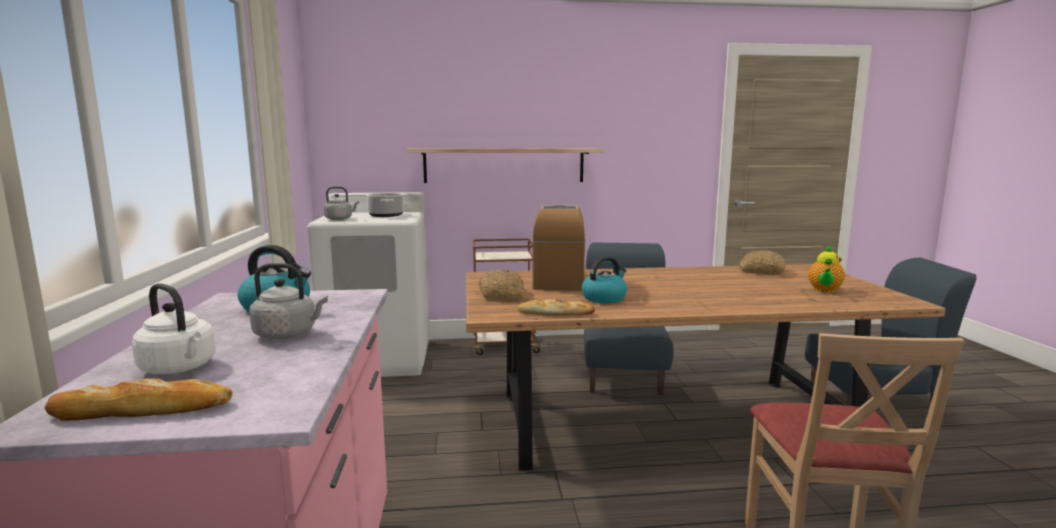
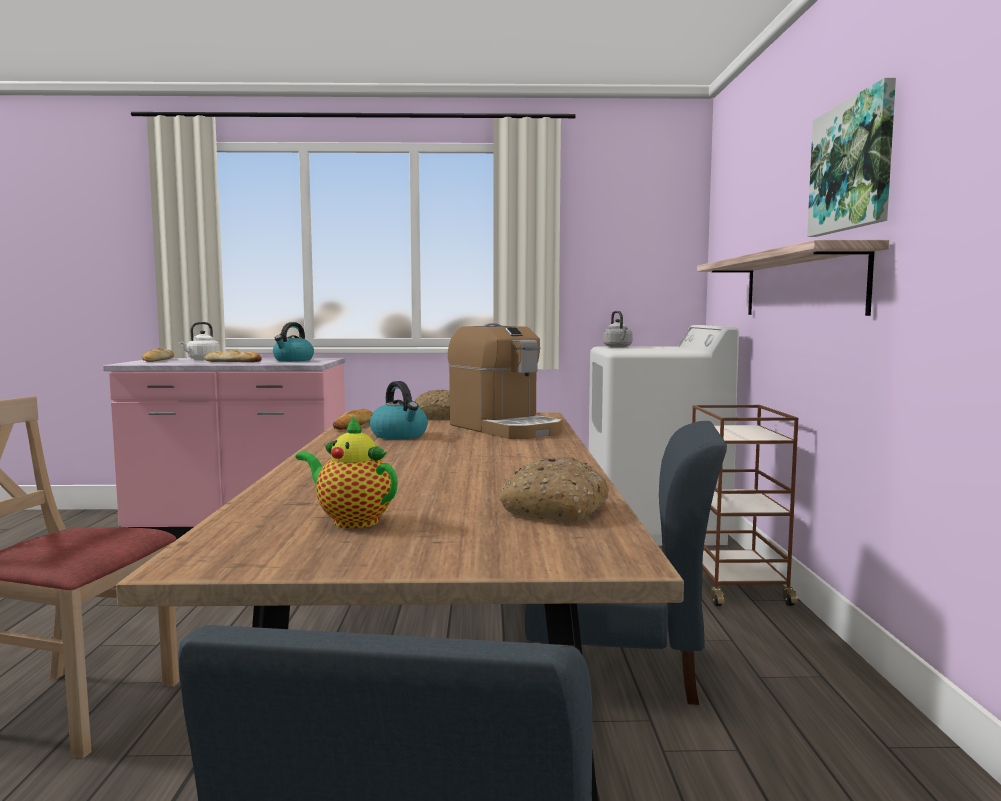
camera: 95 degrees right, 5 degrees down
grey kettle [249,263,328,339] -> bread [204,350,262,362]
cooking pot [366,193,404,217] -> none
coffee machine [533,205,585,290] -> coffee machine turned 45 degrees clockwise [448,323,563,439]
none -> picture [807,78,896,237]

